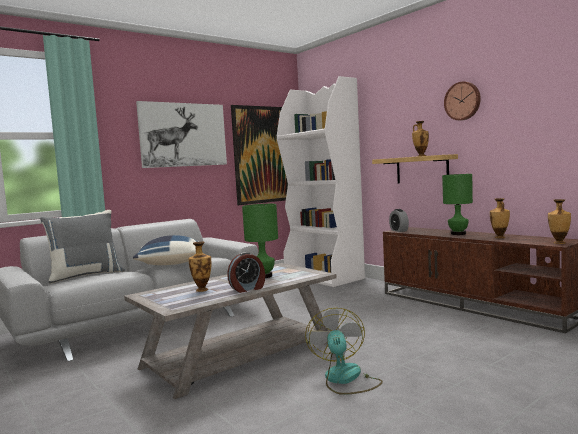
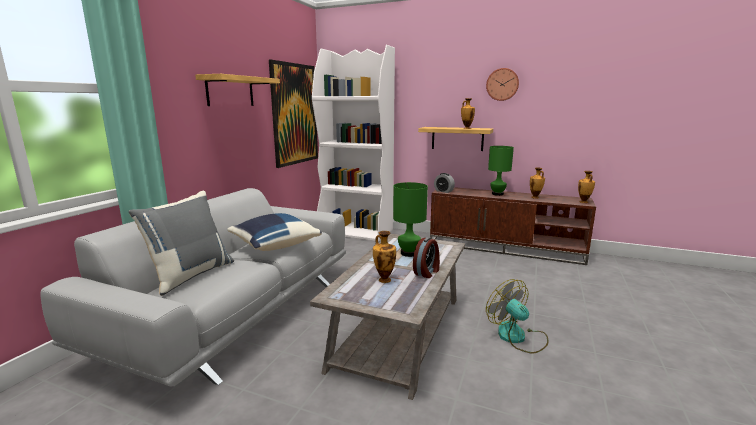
camera: 30 degrees left, 10 degrees up
picture [136,101,227,168] -> shelf [195,74,280,106]

